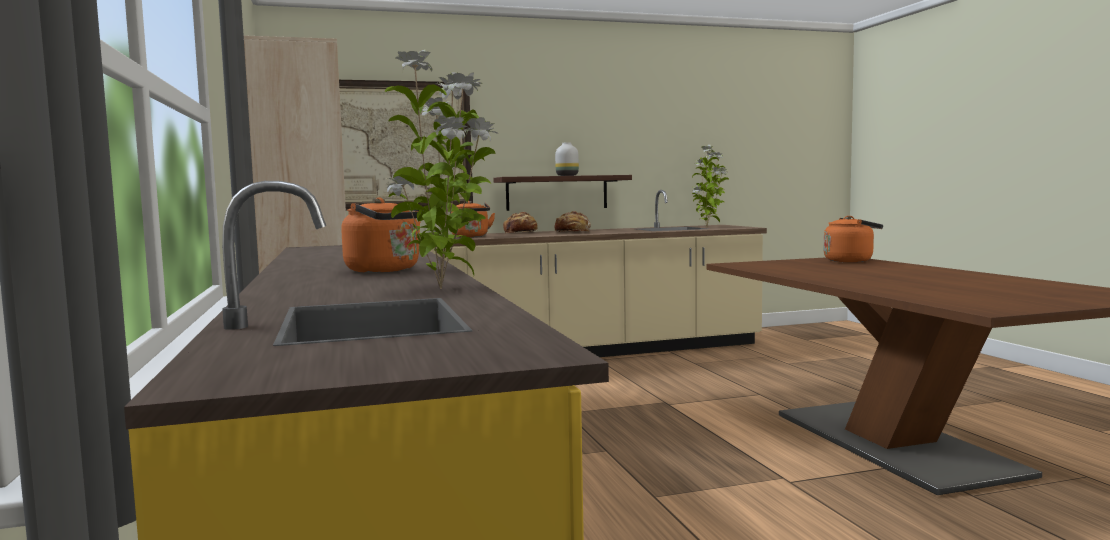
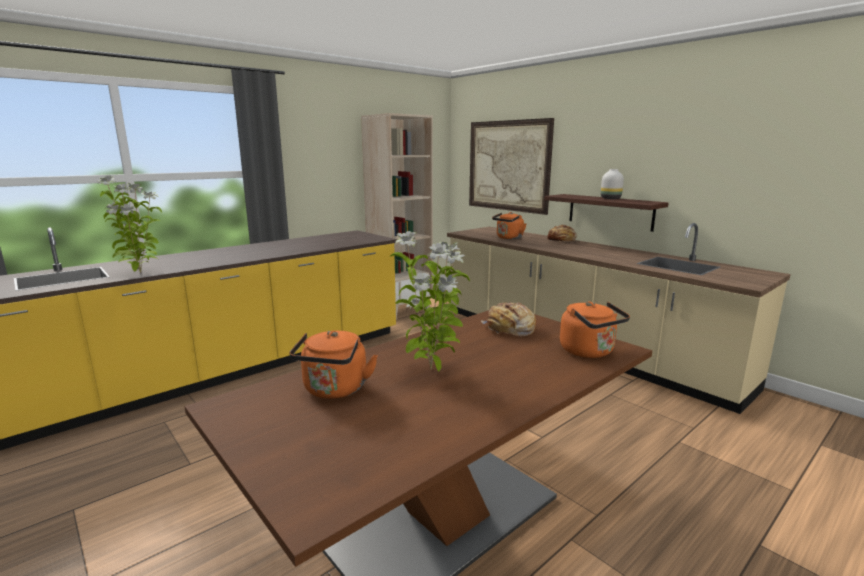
camera: 65 degrees right, 10 degrees up
orange kettle [341,197,421,273] -> orange kettle moved to [289,331,378,399]
bread [554,211,591,232] -> bread moved to [481,302,536,336]
potted plant [691,145,729,226] -> potted plant moved to [389,231,470,372]

